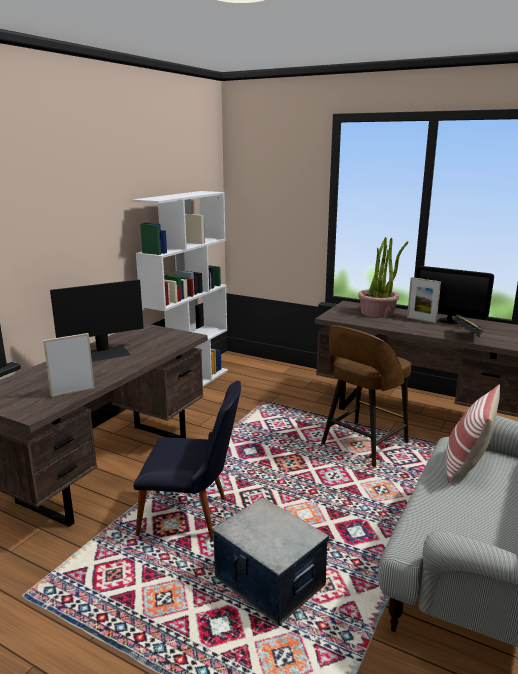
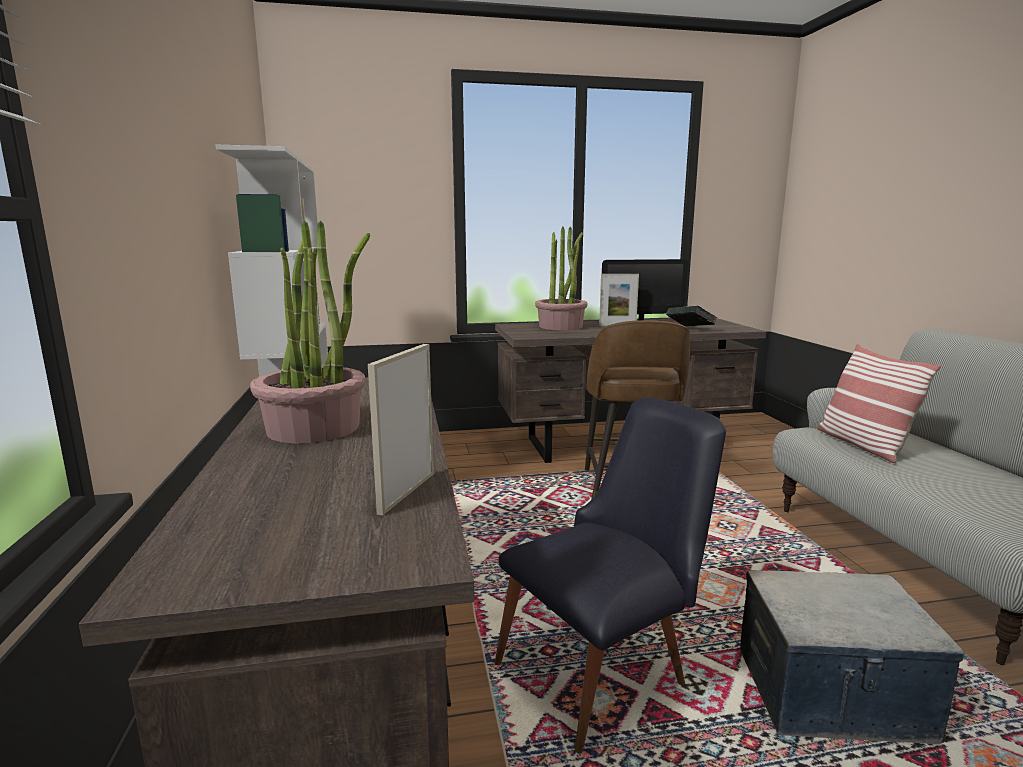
camera: 40 degrees left, 5 degrees down
monitor [50,280,144,362] -> potted plant [250,221,370,443]

